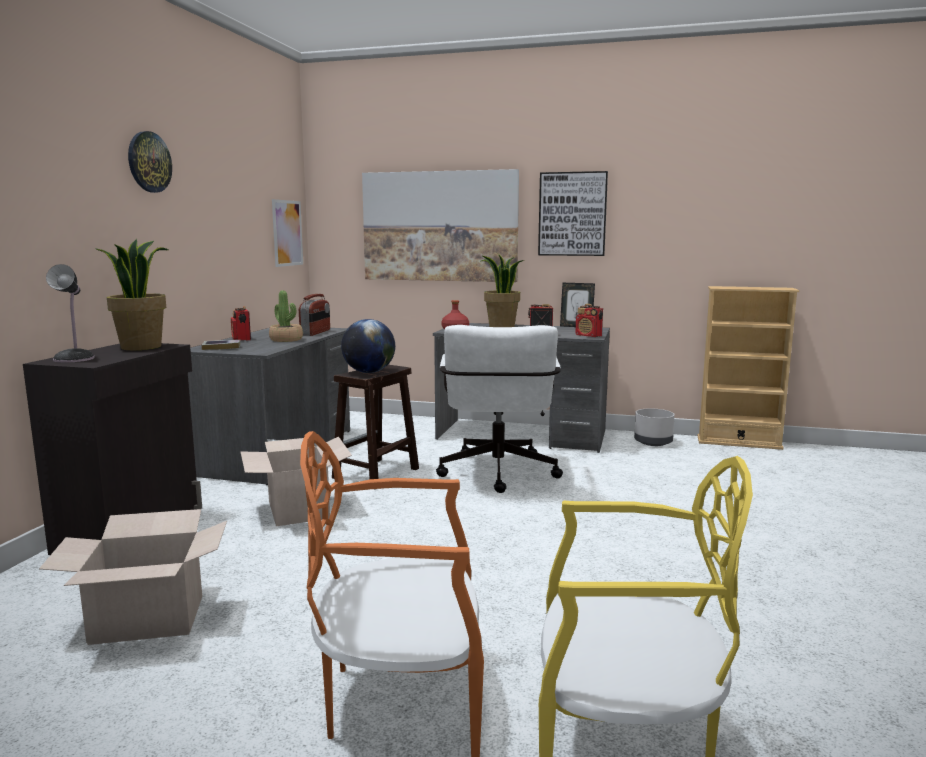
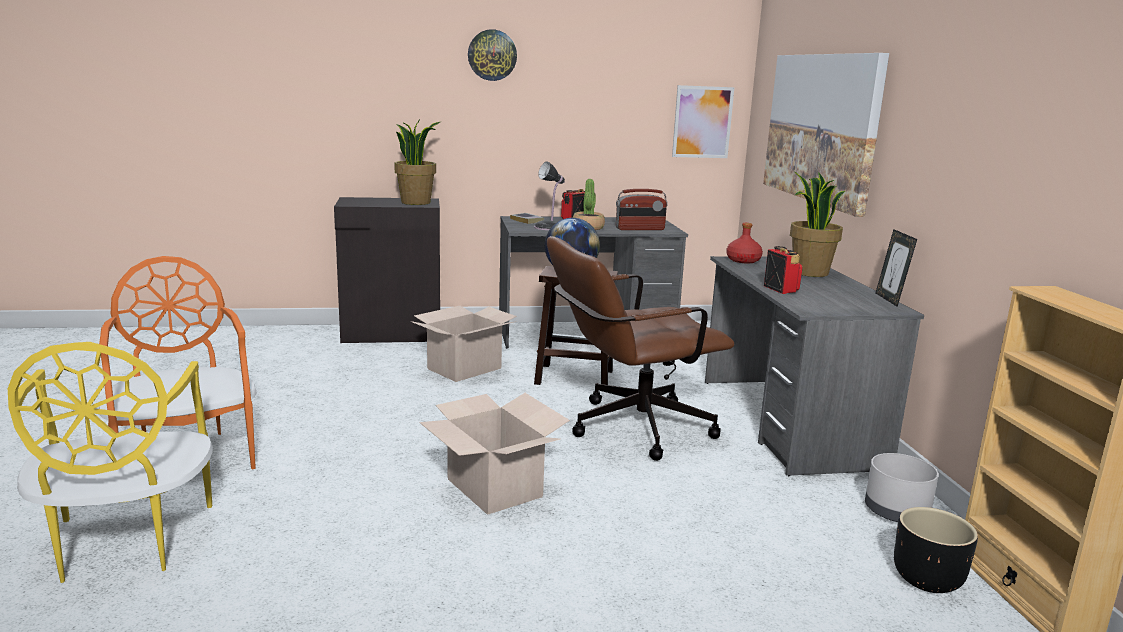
camera: 65 degrees right, 5 degrees up
cardboard box [39,509,227,645] -> cardboard box moved to [420,393,570,515]
table lamp [46,264,95,363] -> table lamp moved to [534,162,565,230]
white office chair [436,325,563,493] -> brown office chair [547,236,734,461]
picture [538,171,608,256] -> none
radio [576,304,603,337] -> none
none -> black planter [894,507,978,593]

